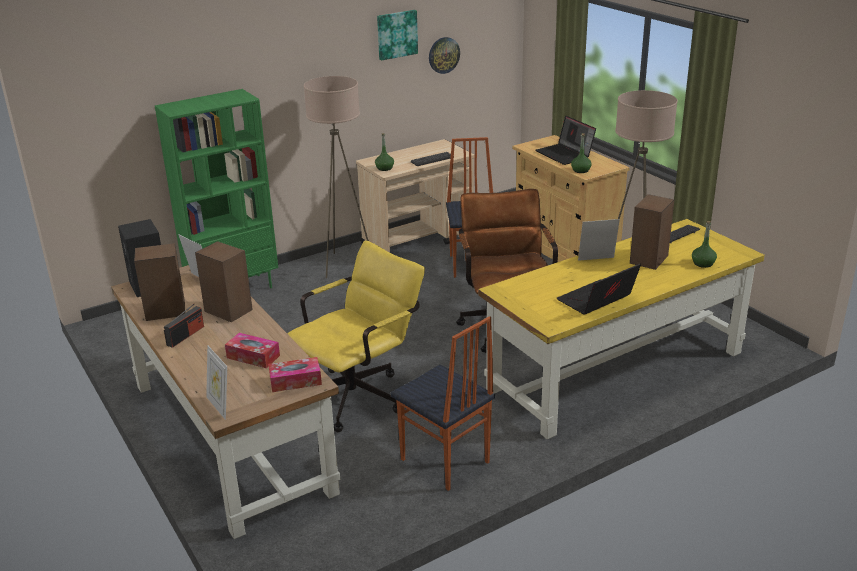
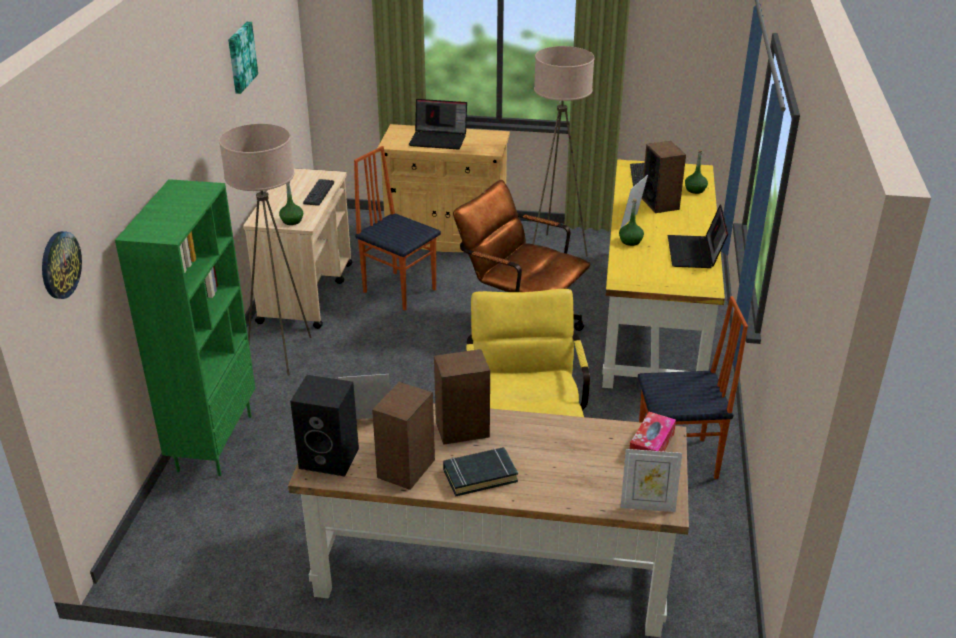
camera: 50 degrees left, 5 degrees up
radio [164,303,204,348] -> black book [443,447,518,497]
tissue box [225,333,280,368] -> none
wall clock [429,37,460,74] -> wall clock moved to [42,231,82,299]
green bottle [571,133,592,173] -> green bottle moved to [619,198,644,246]

